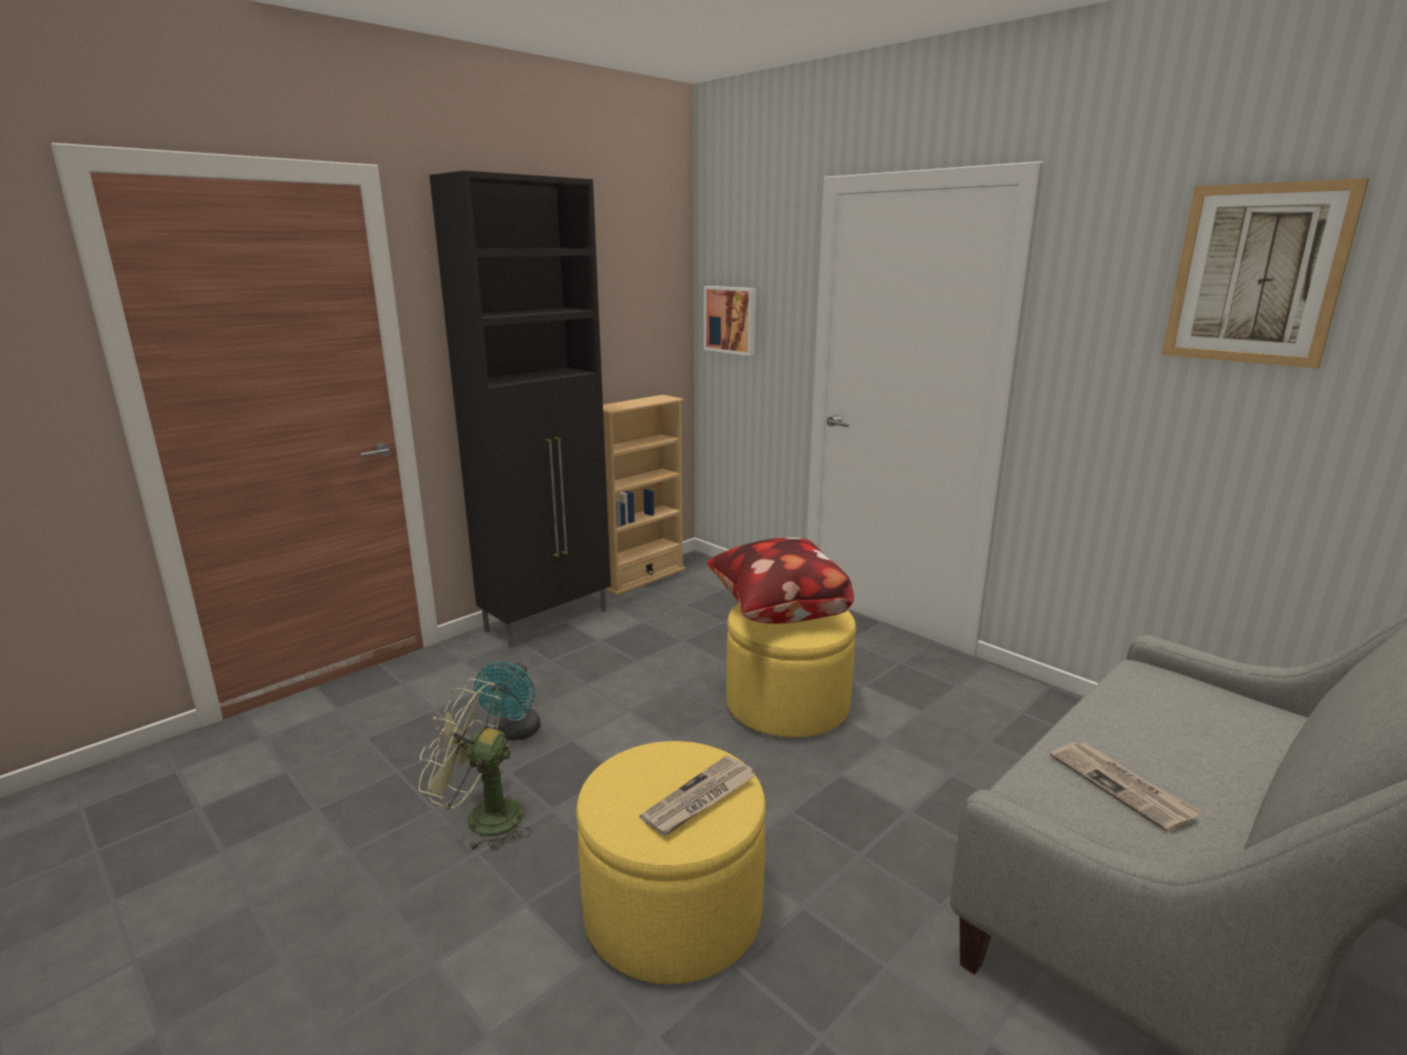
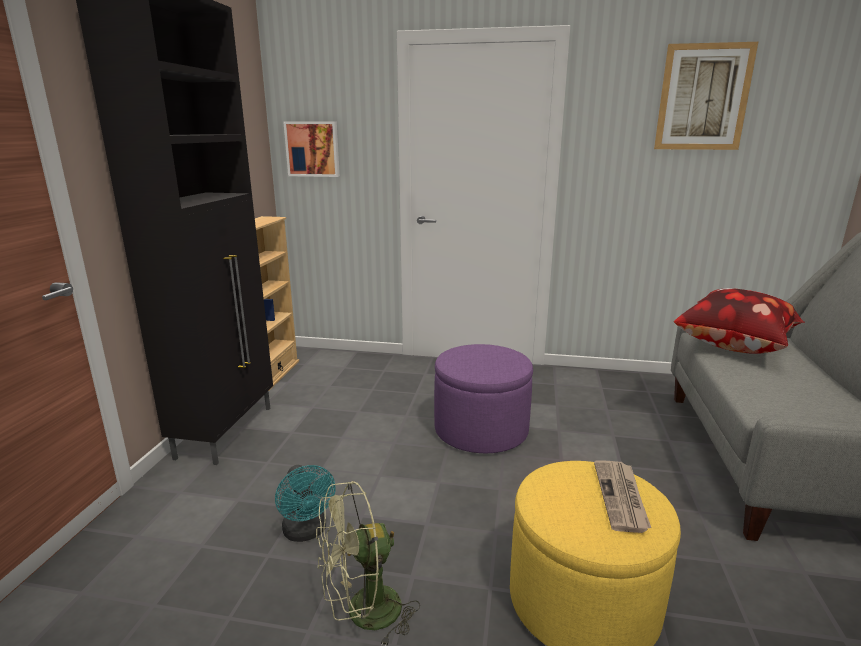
camera: 35 degrees left, 0 degrees up
pillow [707,538,854,624] -> pillow moved to [674,288,805,354]
yellow ottoman [726,603,856,738] -> purple ottoman [434,344,533,453]
newspaper [1050,742,1202,832] -> none

